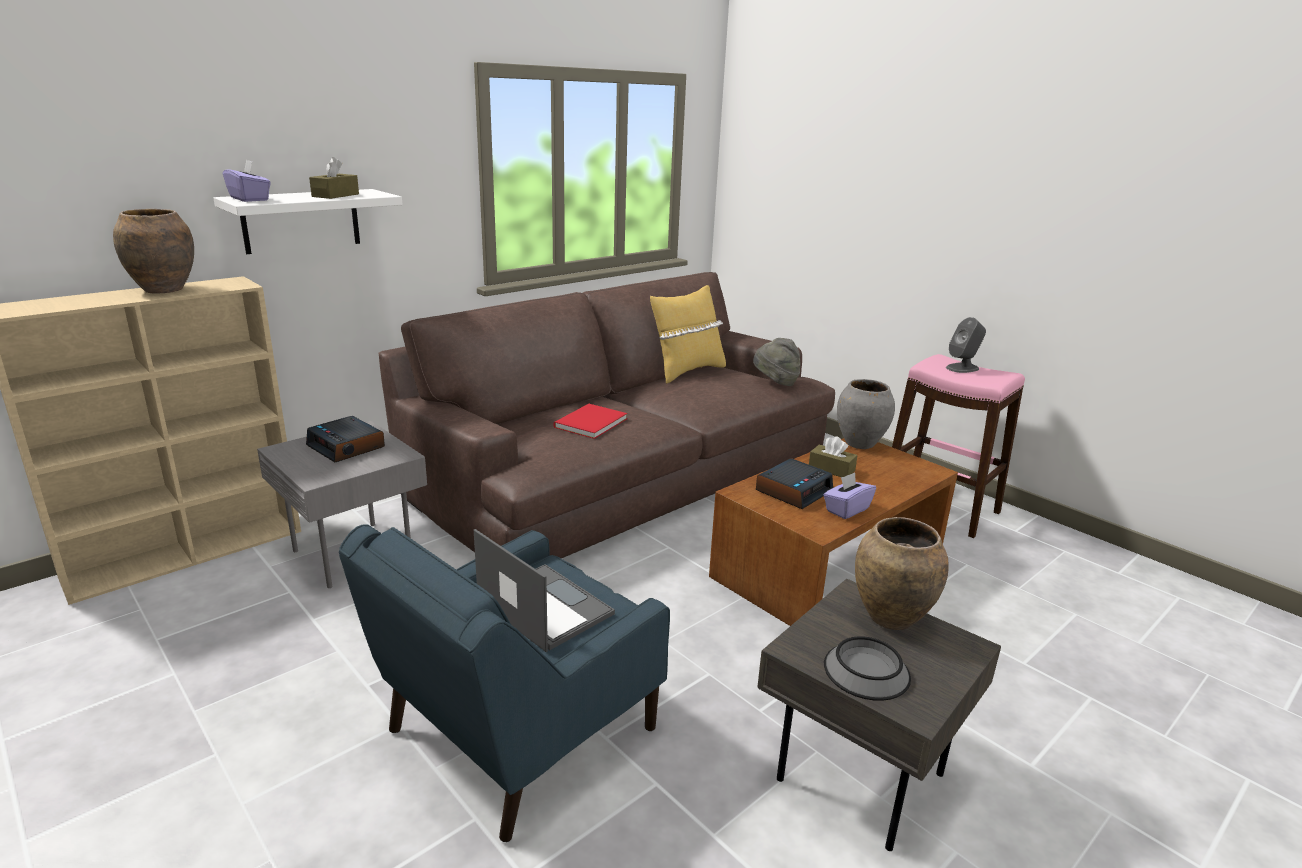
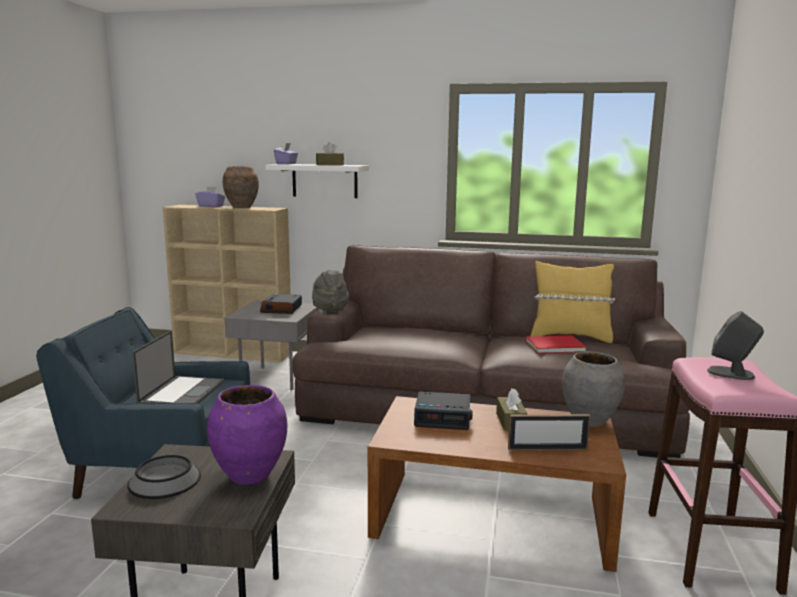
camera: 55 degrees right, 10 degrees down
red book [553,404,627,439] -> red book moved to [525,336,587,353]
grey hat [753,338,801,386] -> grey hat moved to [312,270,349,312]
purple tissue box [824,472,876,519] -> purple tissue box moved to [195,186,225,207]
brown vase [855,517,949,630] -> purple vase [207,385,287,485]
none -> picture frame [508,414,590,450]

